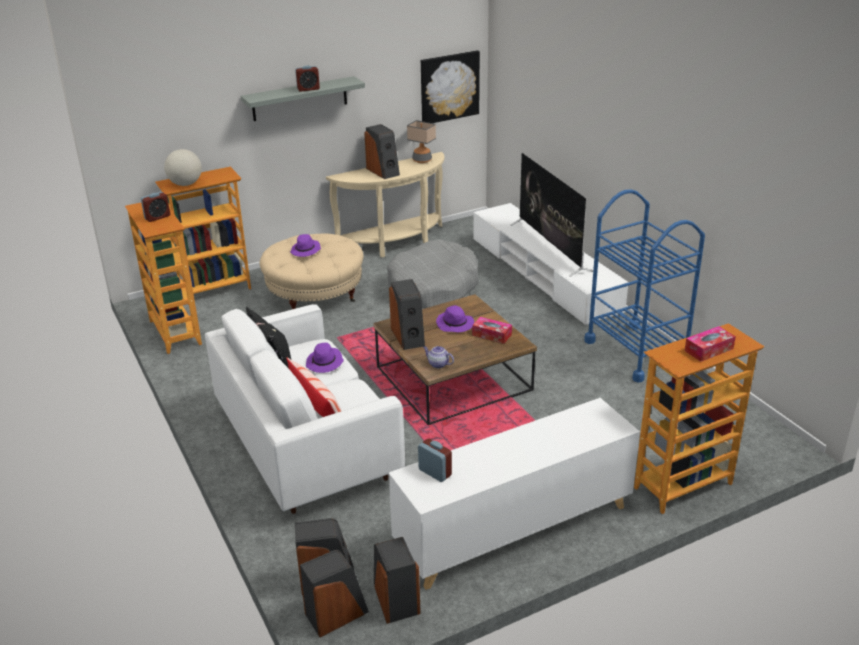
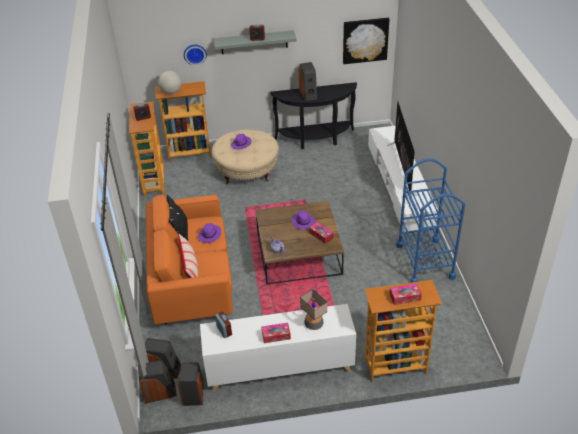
camera: 20 degrees right, 10 degrees up
white sofa [205,304,405,514] -> orange sofa [146,195,233,325]
beige console table [326,152,444,258] -> black console table [270,82,357,149]
grey dog bed [387,239,479,309] -> none
speaker [389,279,425,350] -> none
table lamp [407,120,436,163] -> table lamp moved to [300,289,327,330]
none -> wall clock [184,44,207,65]
none -> tissue box [262,323,291,343]

